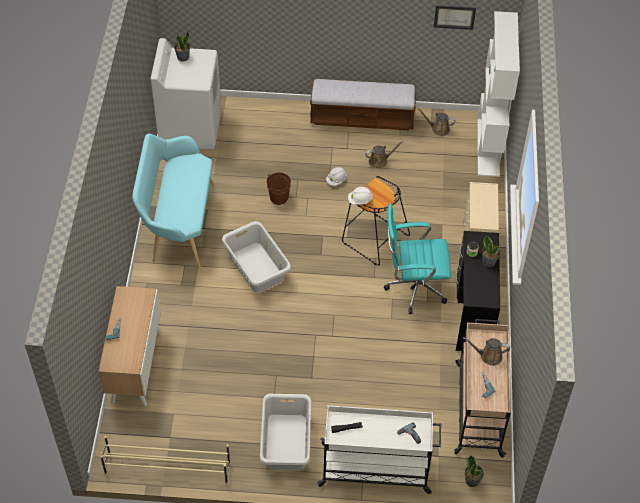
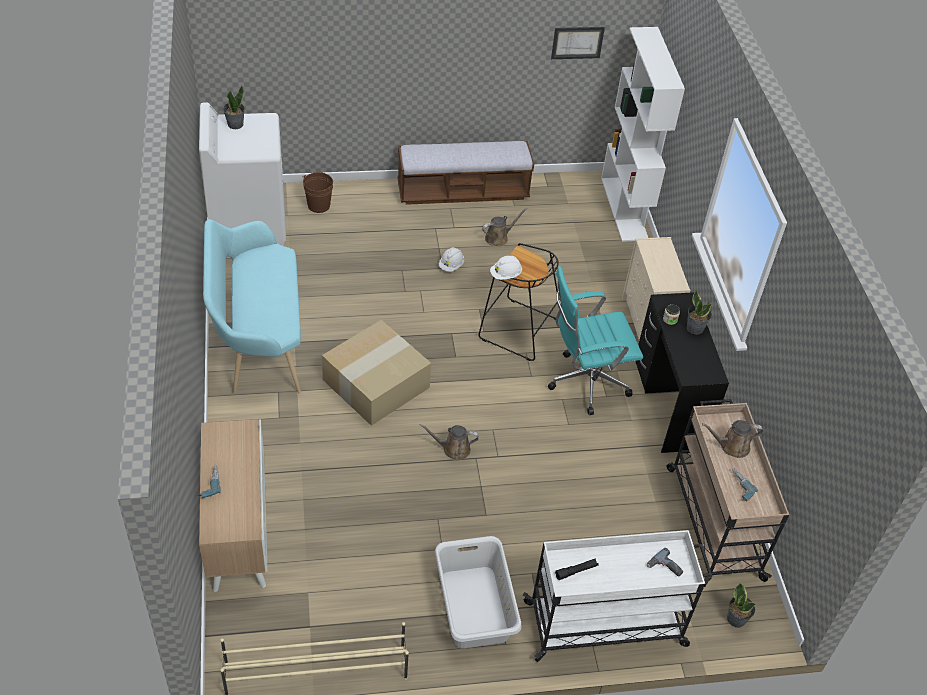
camera: 15 degrees left, 5 degrees down
grey laundry basket [222,221,291,293] -> cardboard box [322,320,431,426]
brown bucket [266,172,291,205] -> brown bucket moved to [302,172,333,213]
brown watering can [418,109,456,136] -> brown watering can moved to [419,424,479,460]

